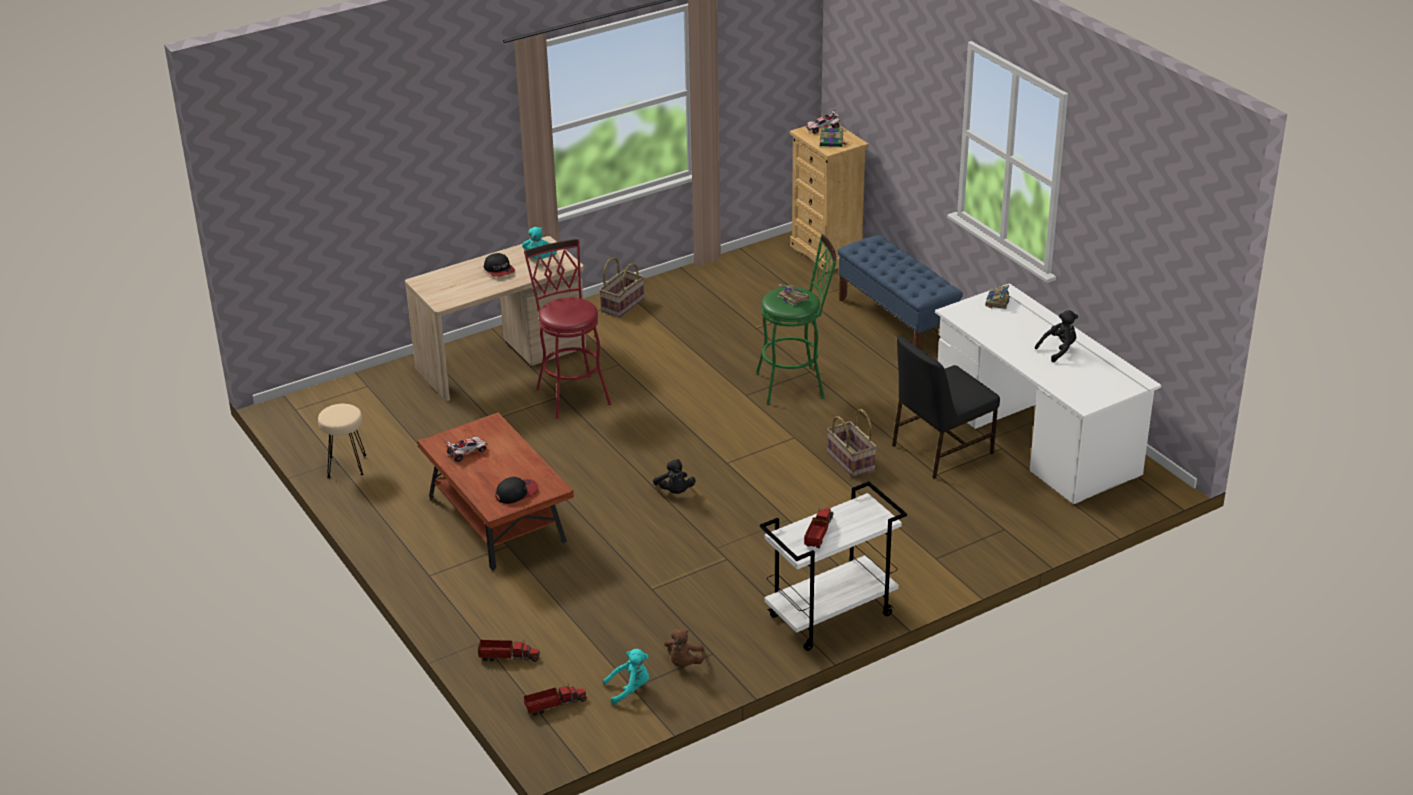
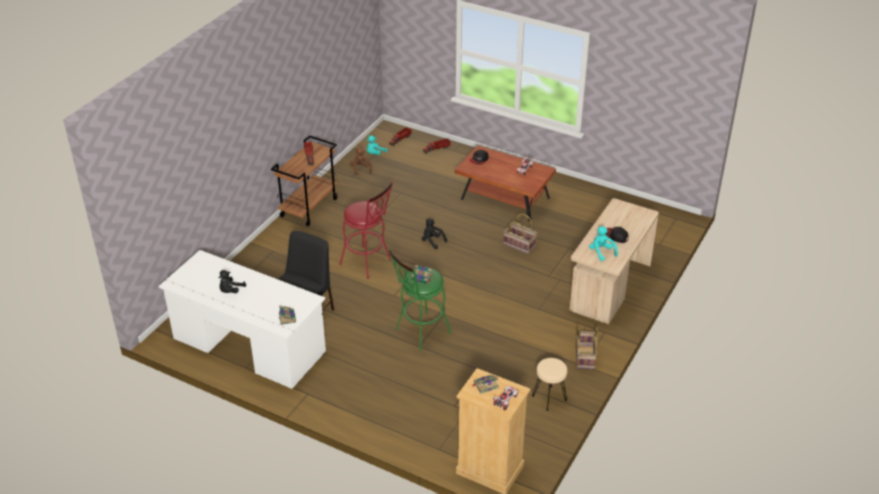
camera: 150 degrees right, 5 degrees up
beige stool [318,404,366,478] -> beige stool moved to [532,358,567,411]
red stool [524,239,611,419] -> red stool moved to [339,182,393,279]
white cart [760,481,907,651] -> brown cart [271,135,338,226]
basket [827,409,877,477] -> basket moved to [503,214,537,254]
blue bench [838,235,963,350] -> none

